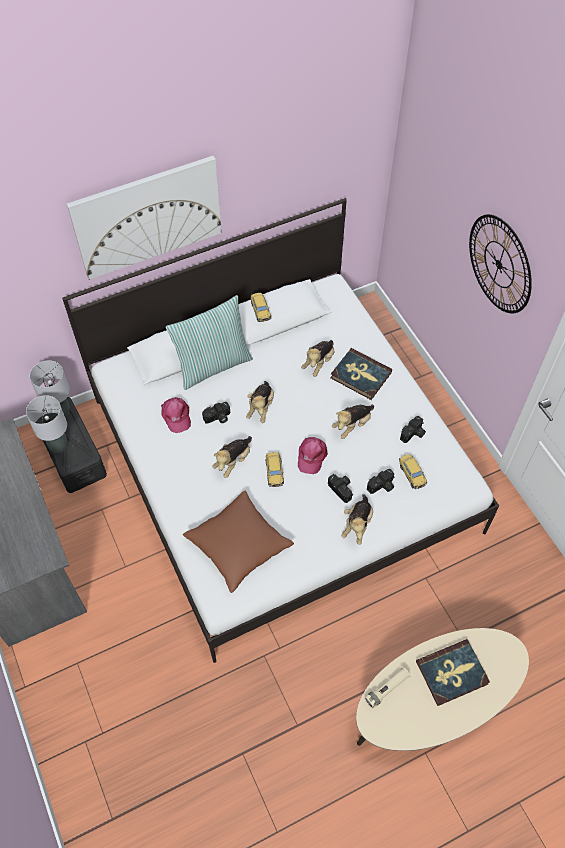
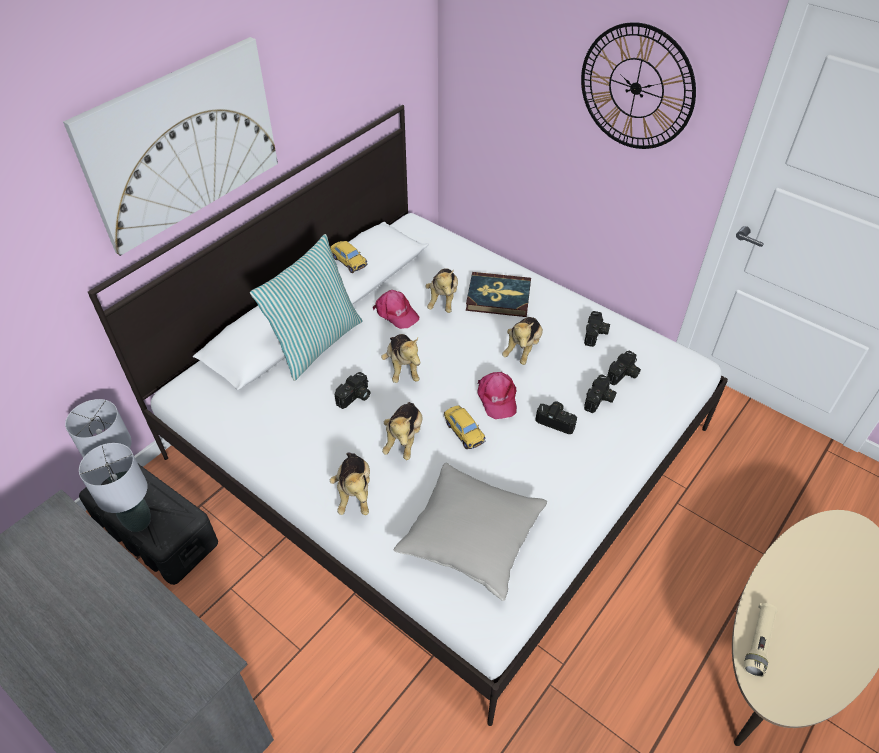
camera: 25 degrees left, 10 degrees down
pink cap [161,397,191,433] -> pink cap moved to [373,290,419,329]
brown pillow [183,491,294,593] -> grey pillow [394,463,547,601]
plush toy [341,494,373,545] -> plush toy moved to [330,453,370,515]
toy car [398,454,427,489] -> camera [607,351,641,385]
book [416,639,490,706] -> none

